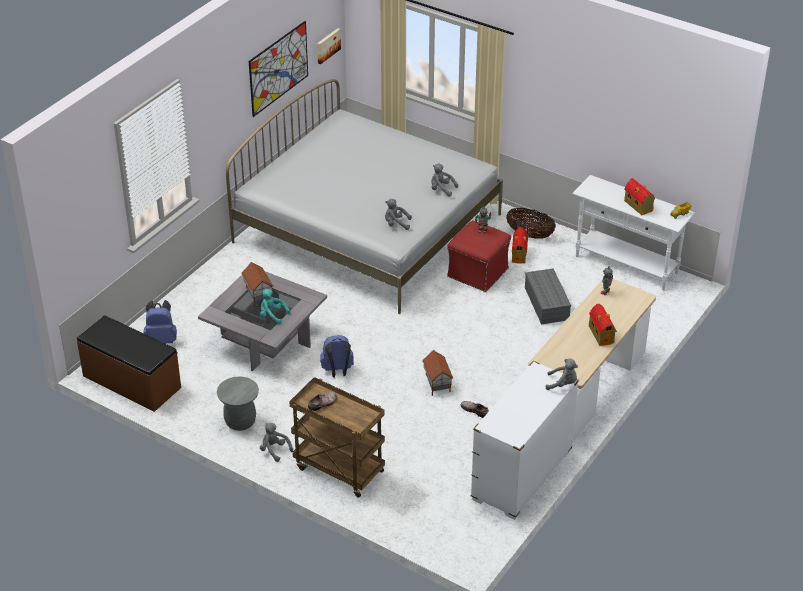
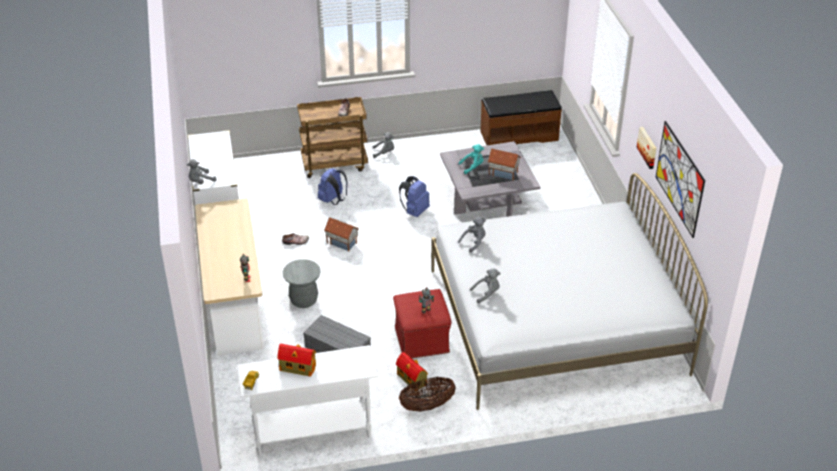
camera: 135 degrees right, 0 degrees up
blue backpack [144,300,177,343] -> blue backpack moved to [318,168,347,205]
grey stool [217,376,259,431] -> grey stool moved to [283,259,320,308]
picture [317,28,341,64] -> picture moved to [637,127,657,169]
toy house [589,304,617,346] -> none

